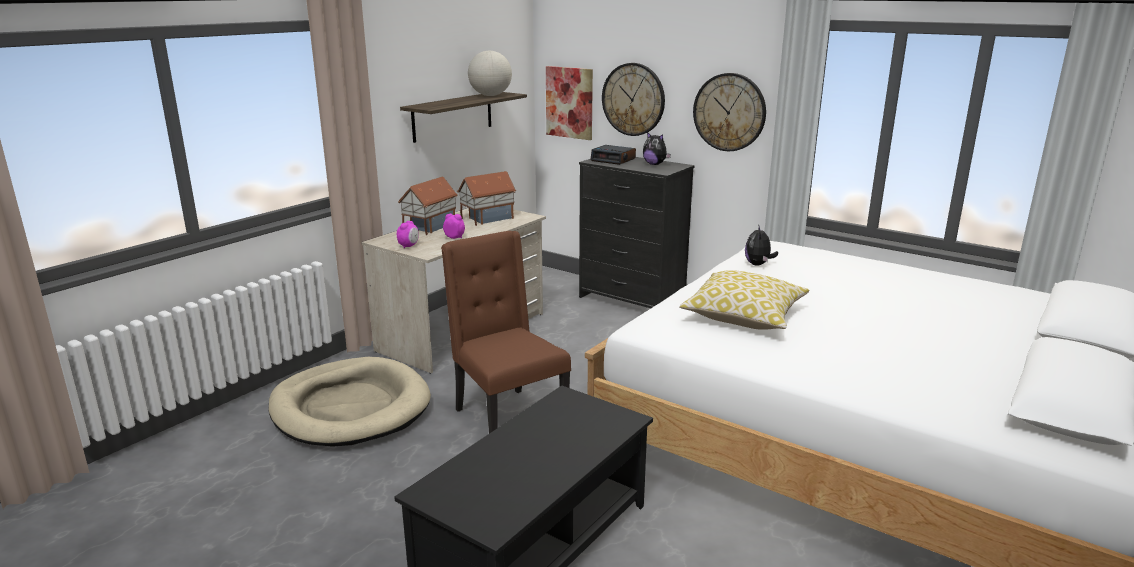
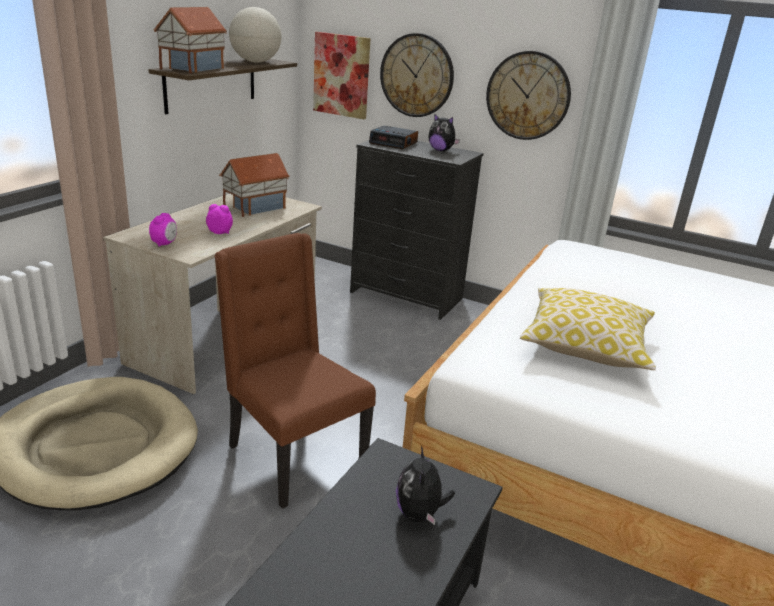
camera: 10 degrees left, 5 degrees up
toy house [398,176,458,235] -> toy house moved to [153,7,227,73]
plush toy [745,224,778,266] -> plush toy moved to [396,446,455,525]

